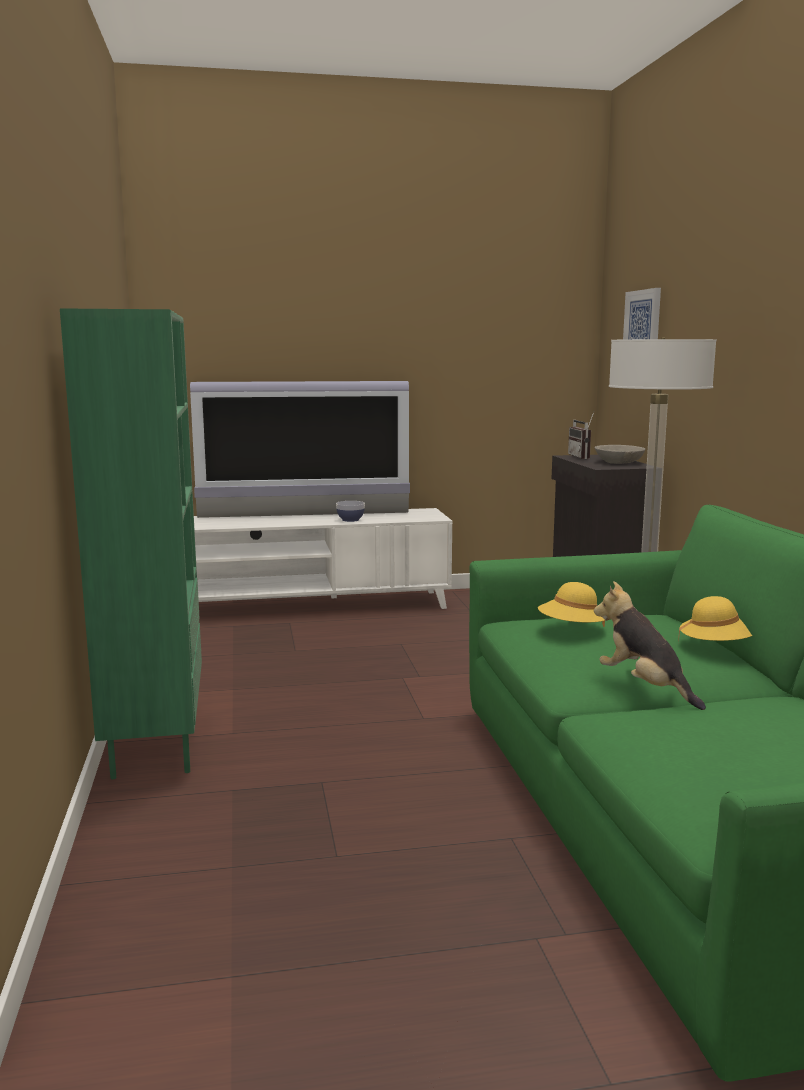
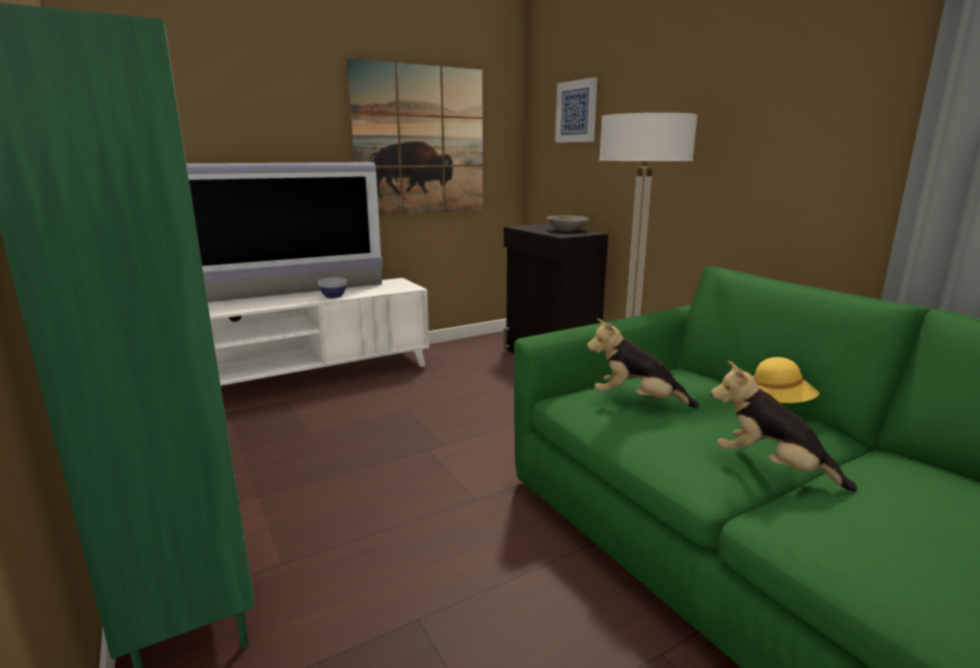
camera: 20 degrees left, 5 degrees up
yellow hat [538,582,605,627] -> plush toy [587,318,699,408]
radio [568,412,594,459] -> none
none -> picture [346,58,483,216]

